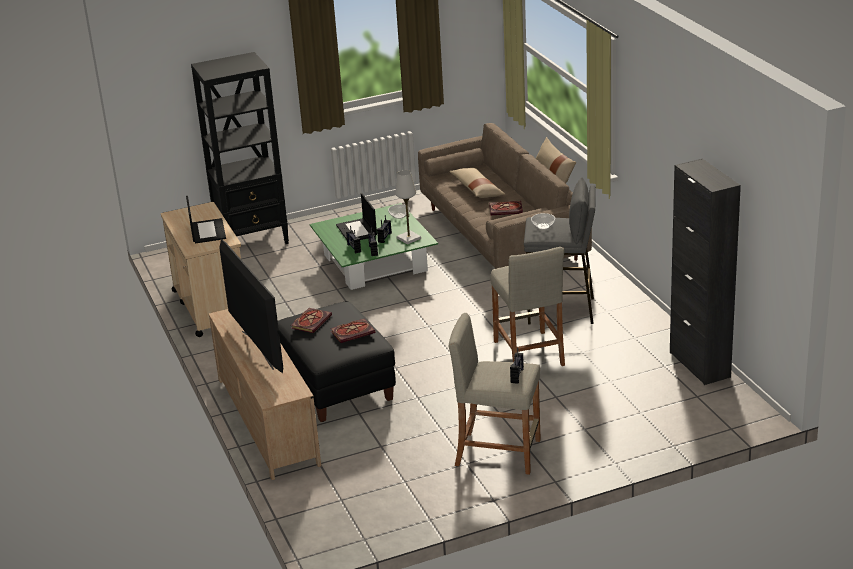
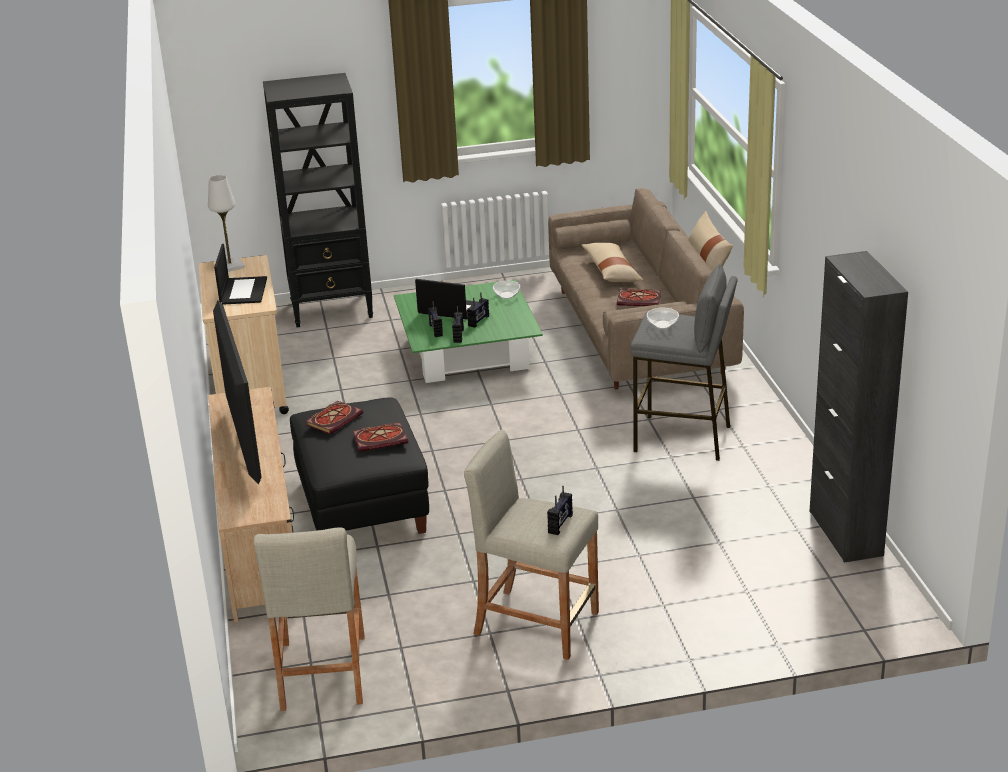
camera: 10 degrees right, 0 degrees up
laptop [336,193,377,240] -> laptop turned 120 degrees clockwise [415,279,478,320]
white table lamp [395,170,421,244] -> white table lamp moved to [208,175,245,272]
beige stool [490,247,565,366] -> beige stool moved to [254,527,365,711]

